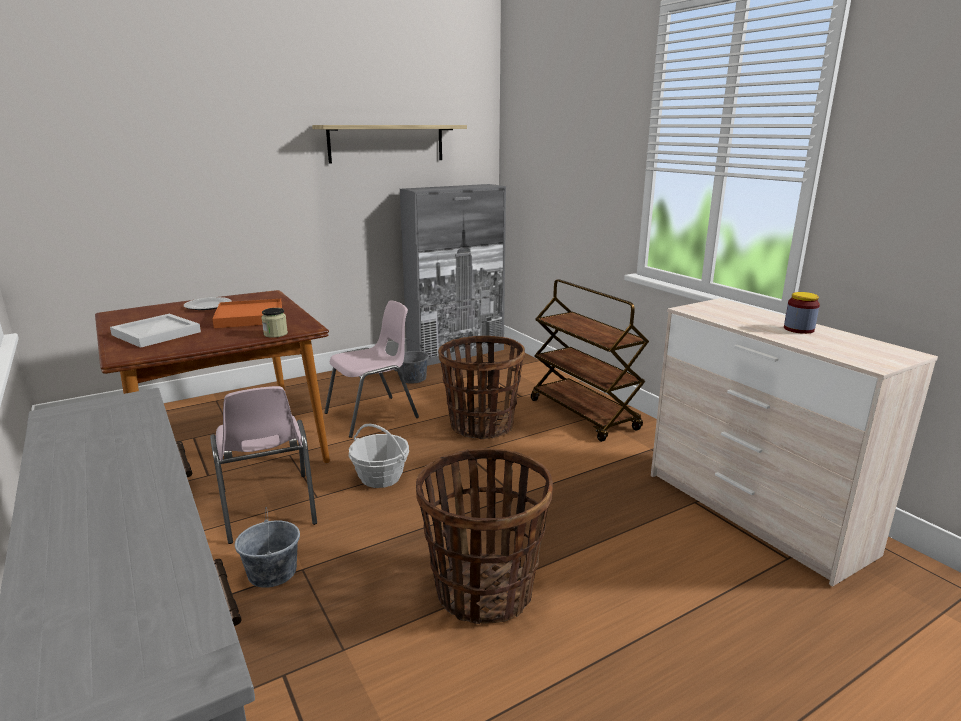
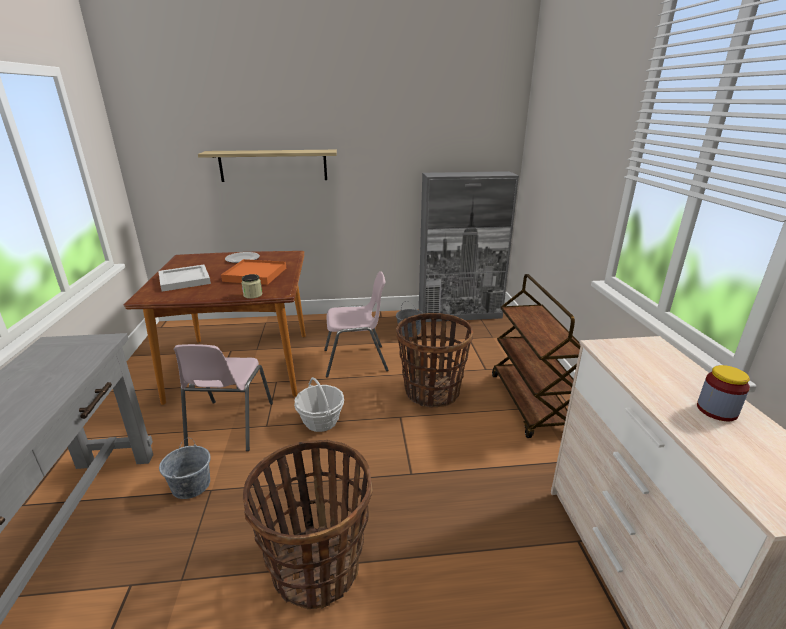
camera: 25 degrees right, 5 degrees up
shelf [312,125,467,164] -> shelf moved to [198,150,337,182]

